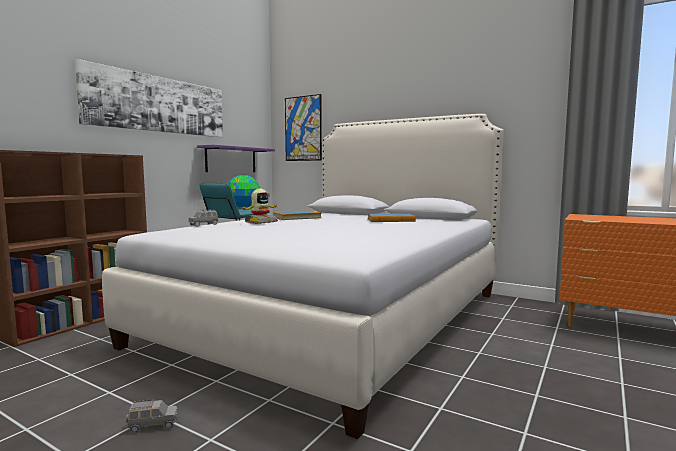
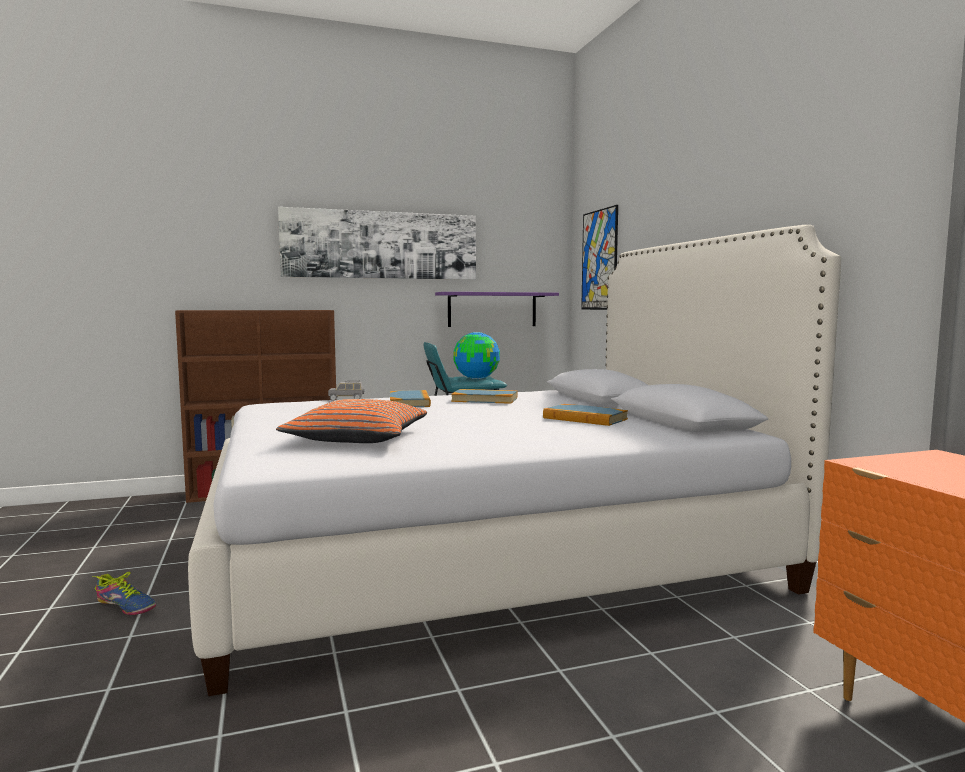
camera: 40 degrees right, 0 degrees up
grey toy car [126,399,178,433] -> shoe [93,572,156,615]
toy robot [240,188,278,224] -> book [390,390,431,407]
none -> orange pillow [276,399,427,443]

